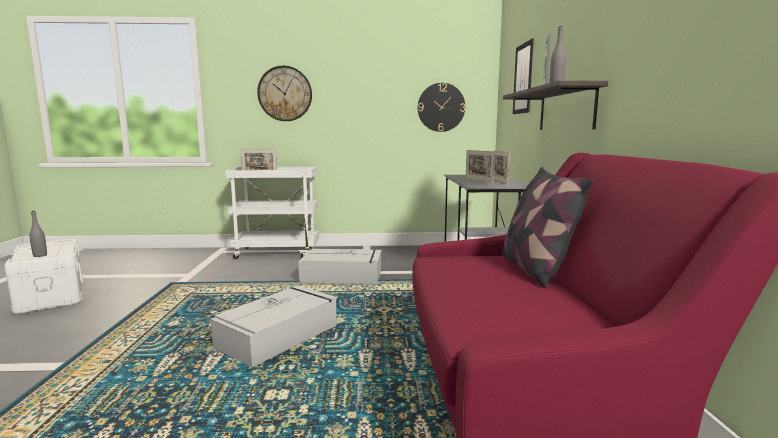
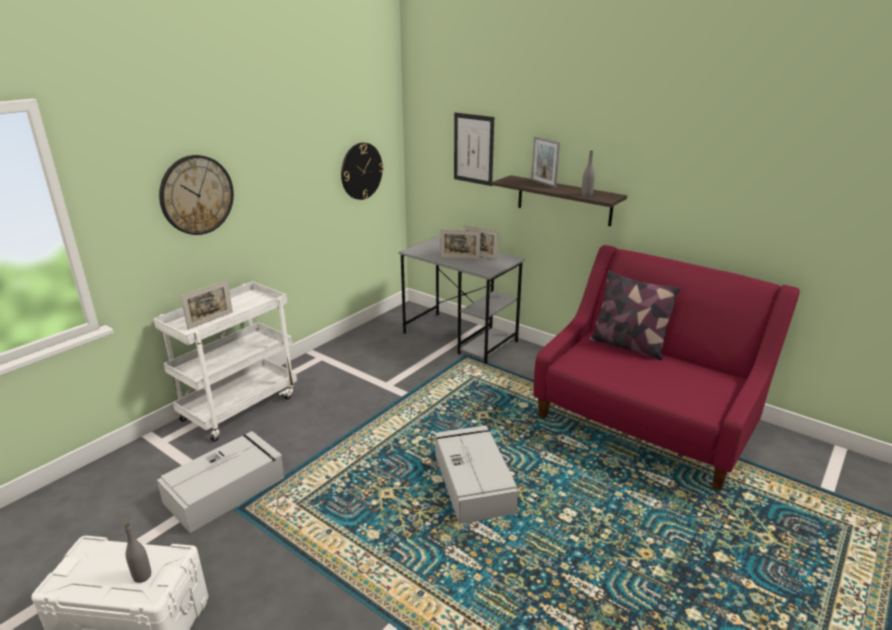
camera: 50 degrees left, 15 degrees up
grey storage box [298,249,382,284] -> grey storage box moved to [157,431,284,533]

